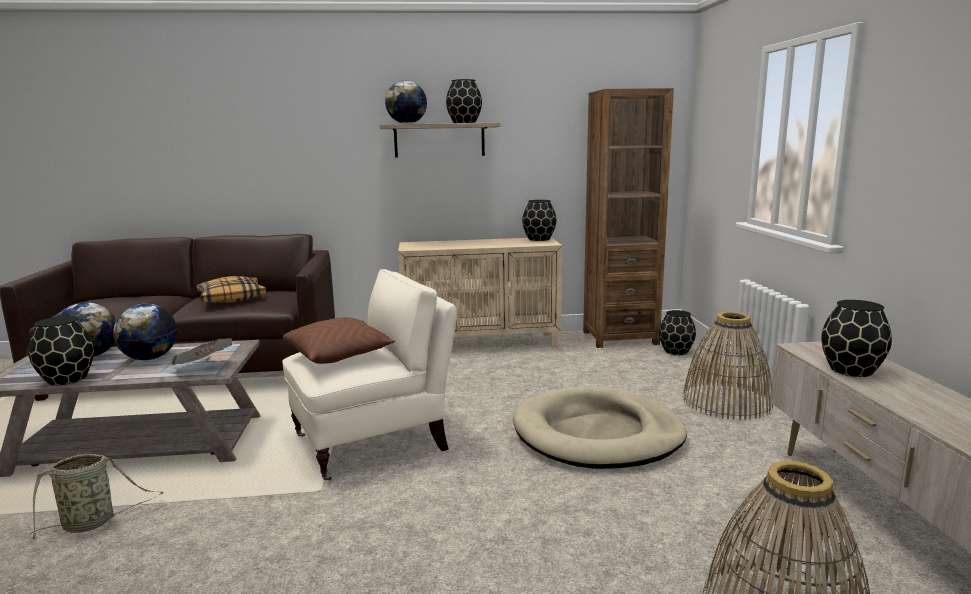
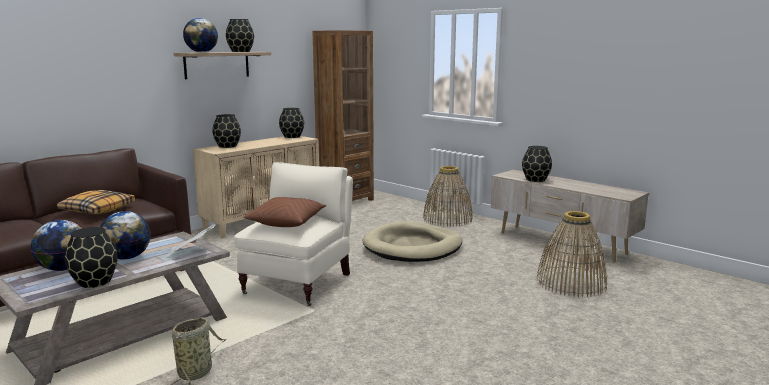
camera: 40 degrees left, 0 degrees up
black vase [659,310,696,355] -> black vase moved to [212,114,241,148]

